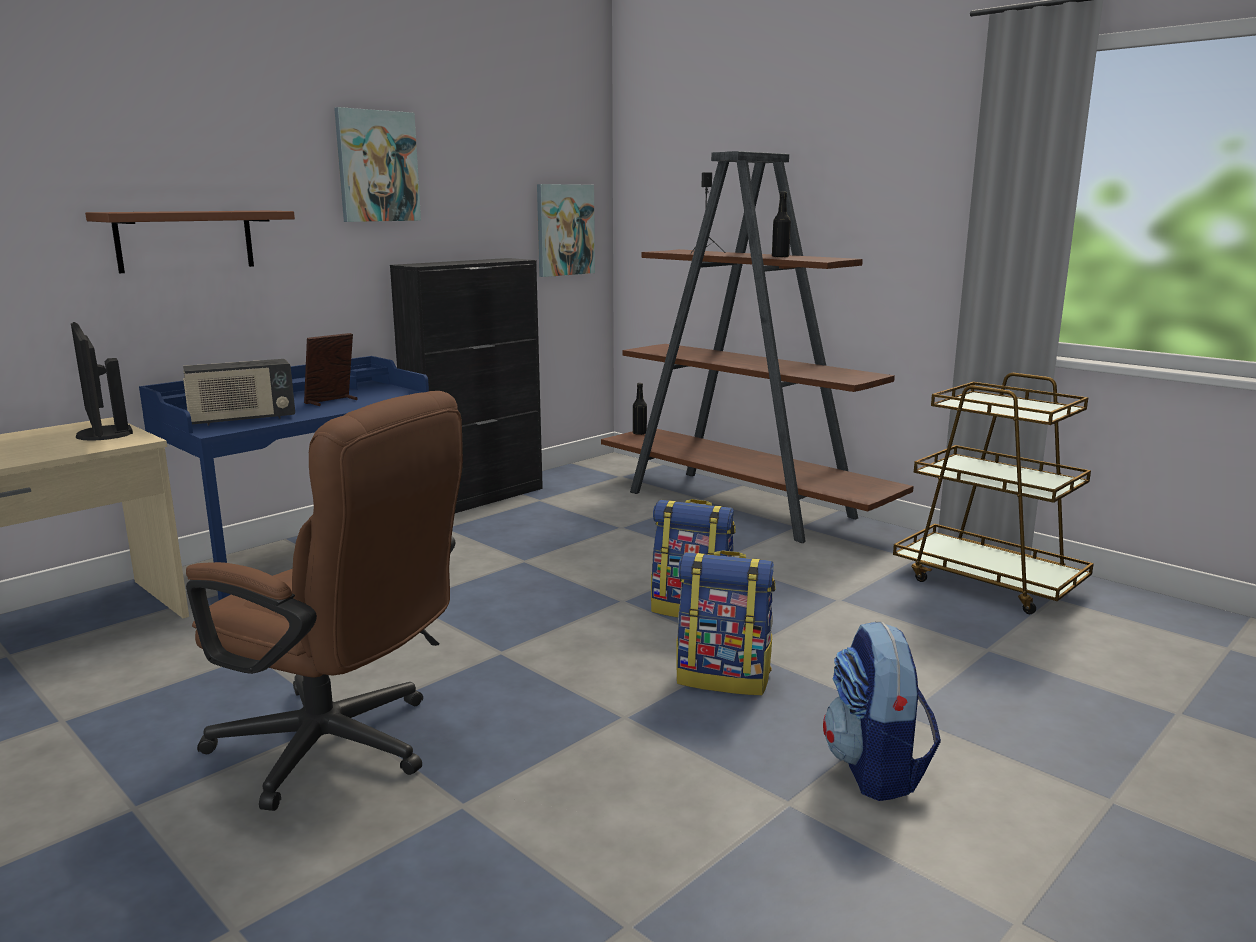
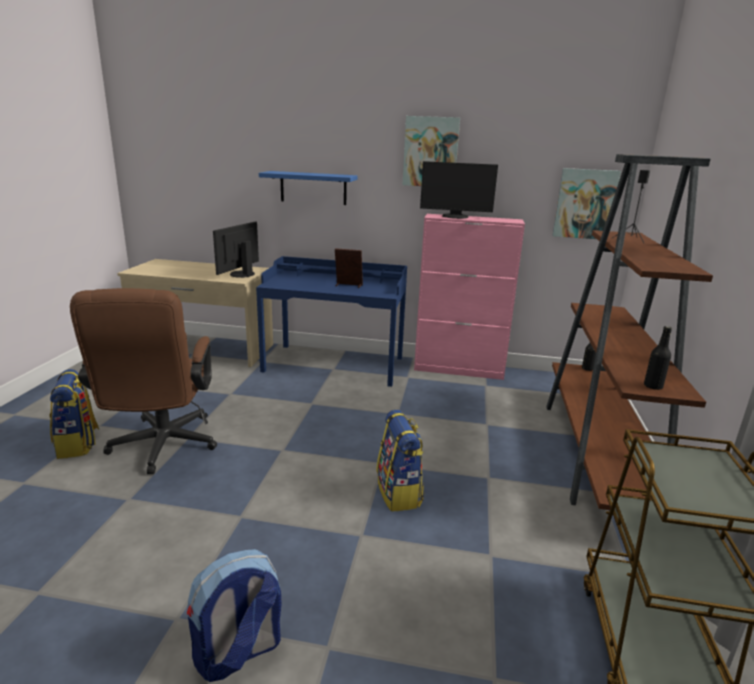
camera: 55 degrees right, 5 degrees up
brown shelf [85,211,295,273] -> blue shelf [259,171,357,205]
radio [183,359,295,426] -> none
black cabinet [390,258,543,513] -> pink cabinet [414,214,525,380]
backpack [676,551,776,695] -> backpack moved to [49,369,99,459]
black bottle [772,192,791,258] -> black bottle moved to [644,326,672,390]
none -> monitor [420,161,498,219]

